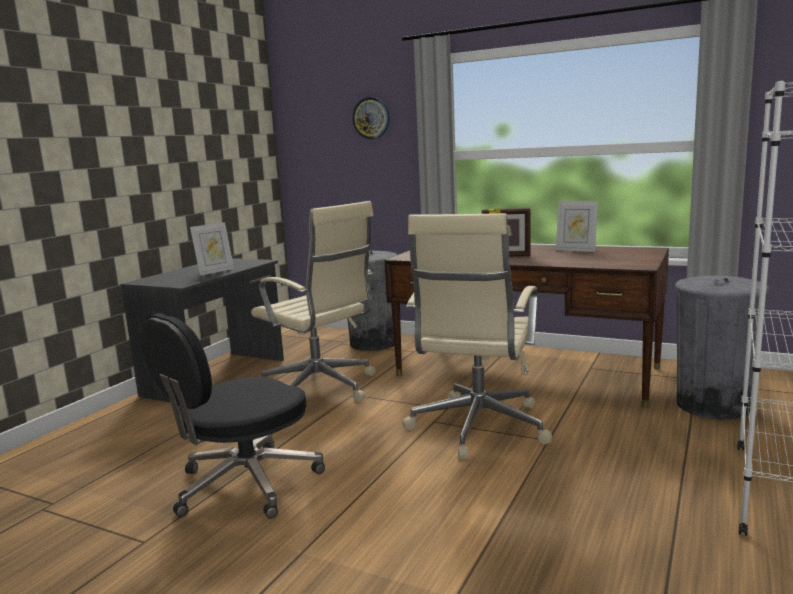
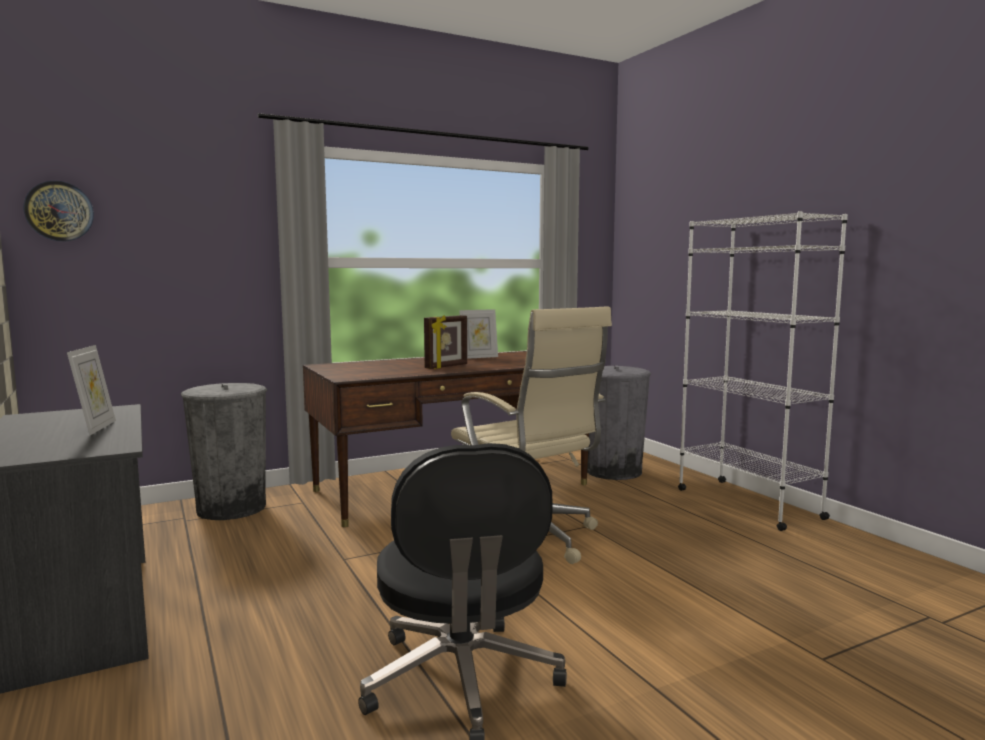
camera: 55 degrees left, 5 degrees down
beige office chair [251,201,376,402] -> none
wall clock [352,97,389,139] -> wall clock moved to [24,181,94,241]

